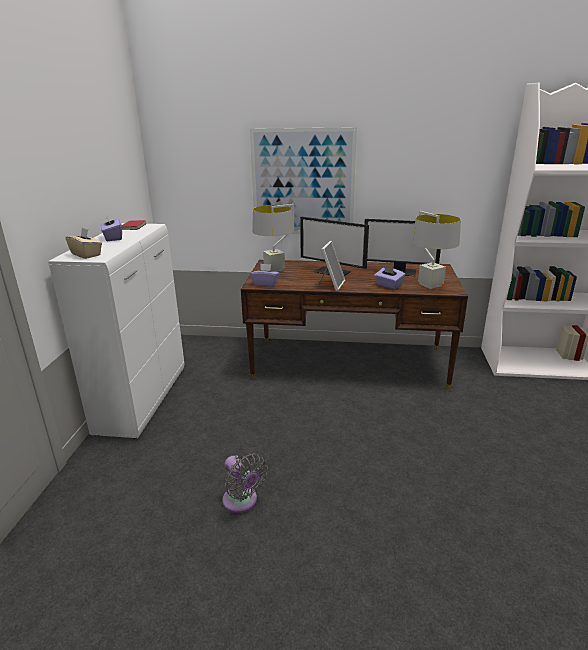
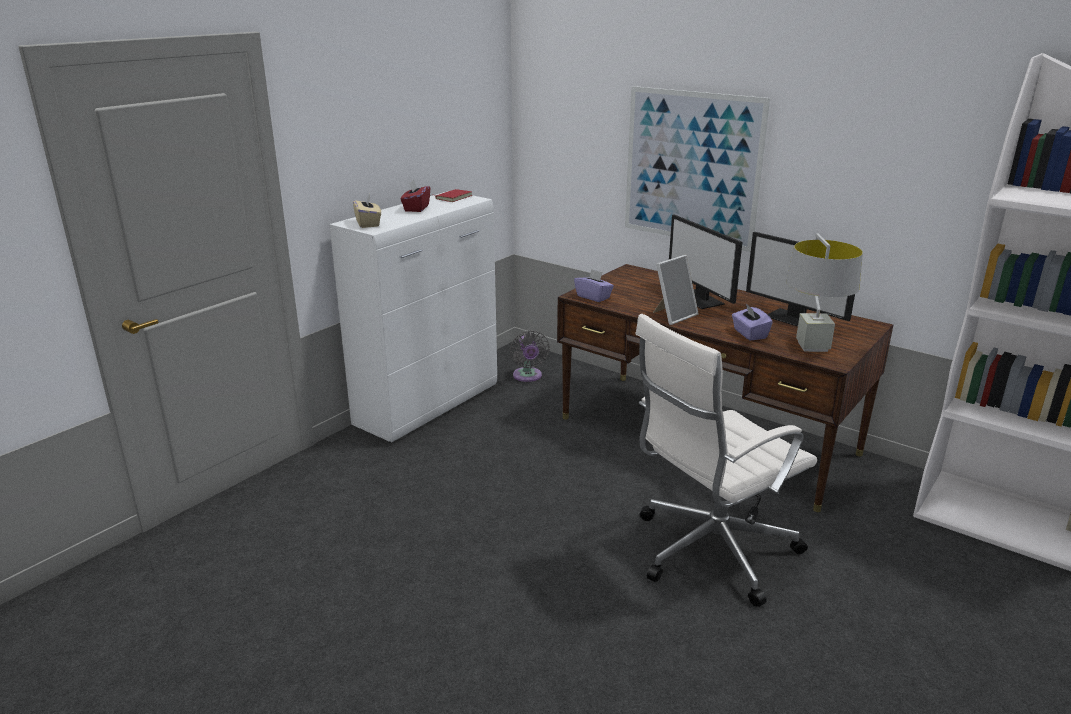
camera: 30 degrees right, 0 degrees up
purple tissue box [100,215,122,241] -> red tissue box [400,180,430,212]
grey fan [222,453,267,513] -> grey fan moved to [510,330,550,382]
grey table lamp [252,204,294,272] -> none
none -> white office chair [635,314,817,607]

